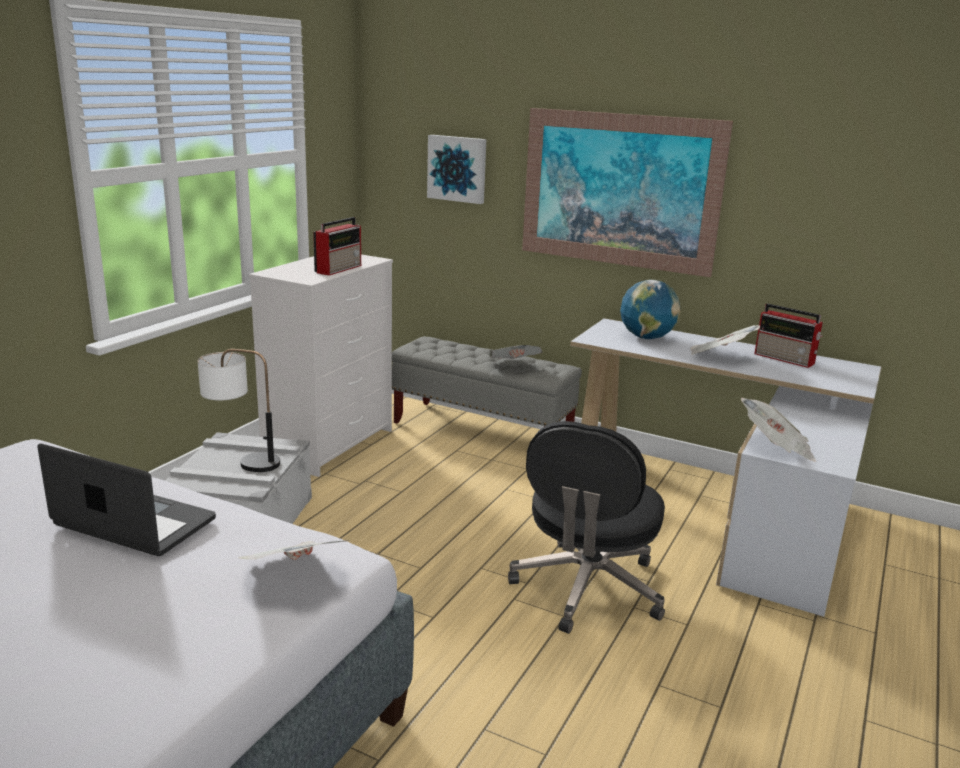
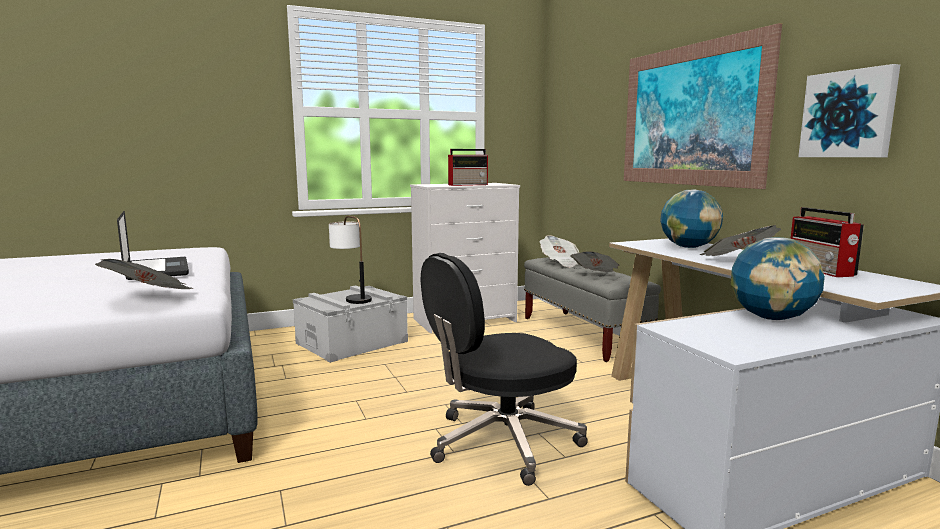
camera: 40 degrees right, 10 degrees down
picture [427,135,486,204] -> picture moved to [798,64,900,157]
newspaper [741,398,817,462] -> newspaper moved to [540,235,580,268]
none -> globe [731,237,825,320]

